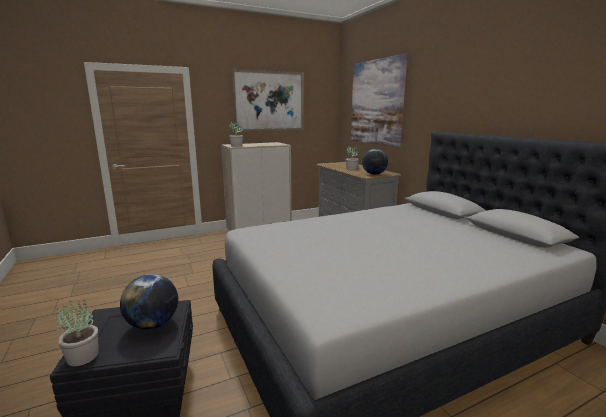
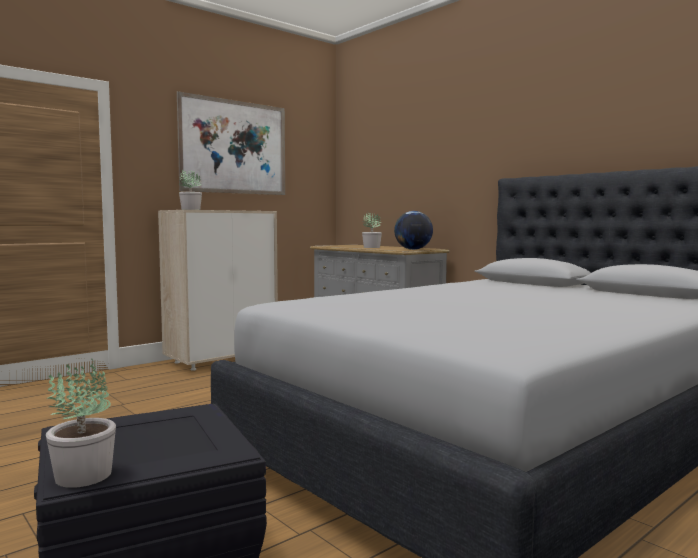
camera: 15 degrees left, 10 degrees down
globe [120,274,178,330] -> none
picture [351,54,407,147] -> none

